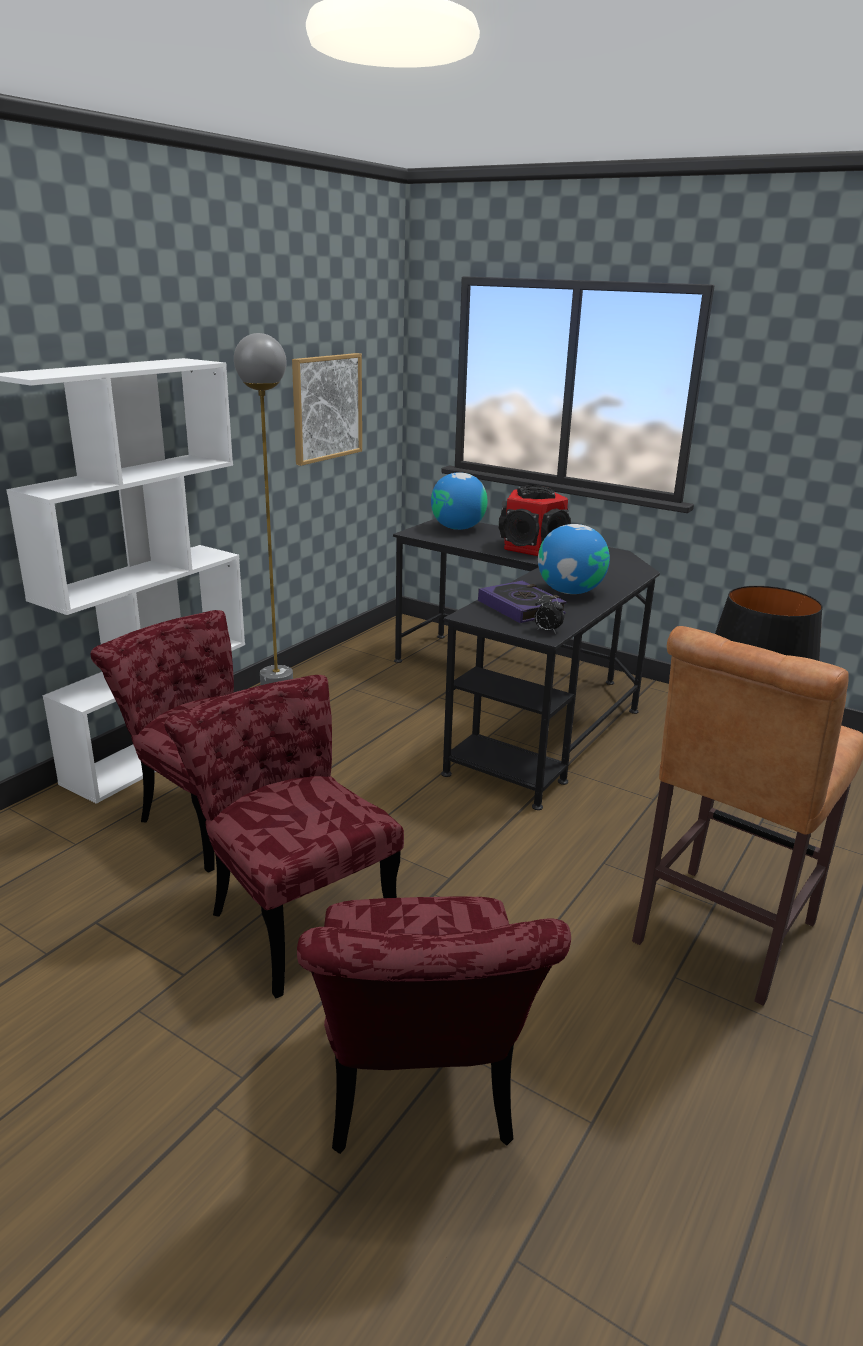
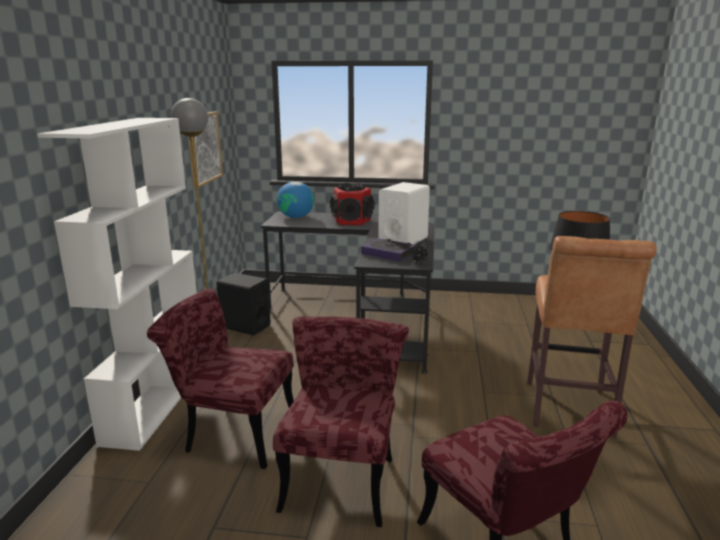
camera: 25 degrees left, 5 degrees down
red chair [164,675,404,998] -> red chair turned 75 degrees clockwise [273,316,409,527]
globe [538,524,610,594] -> white speaker [378,182,430,244]
none -> black speaker [216,273,271,335]

